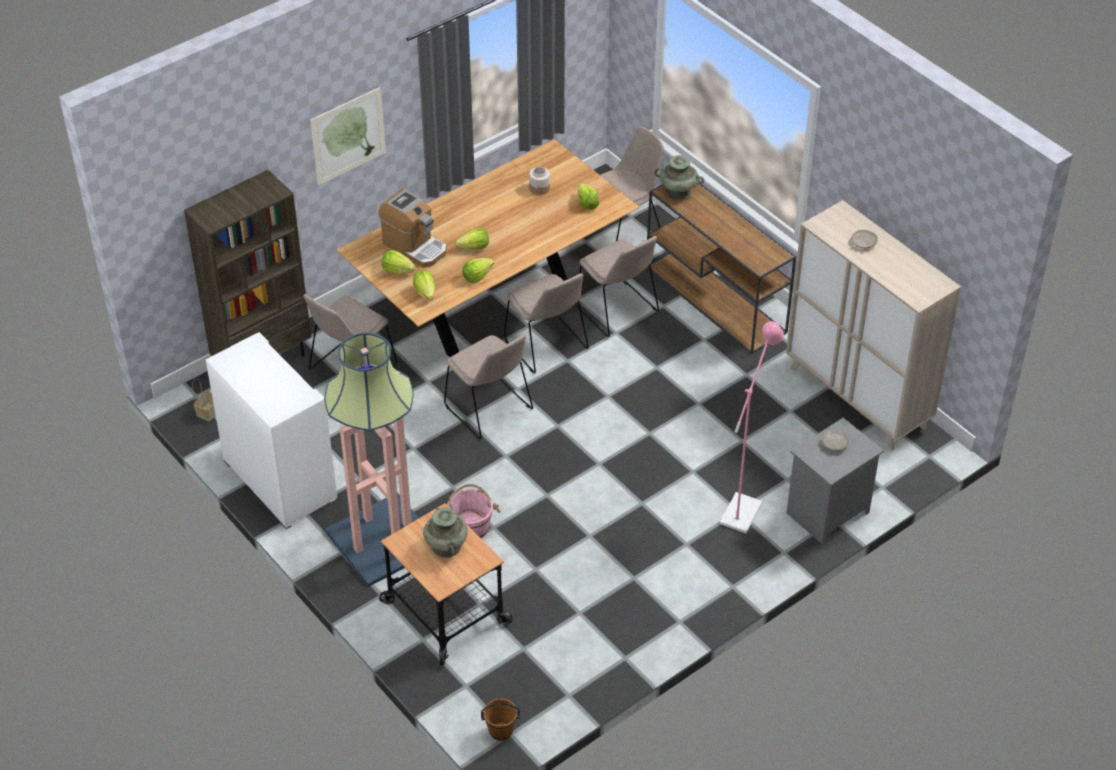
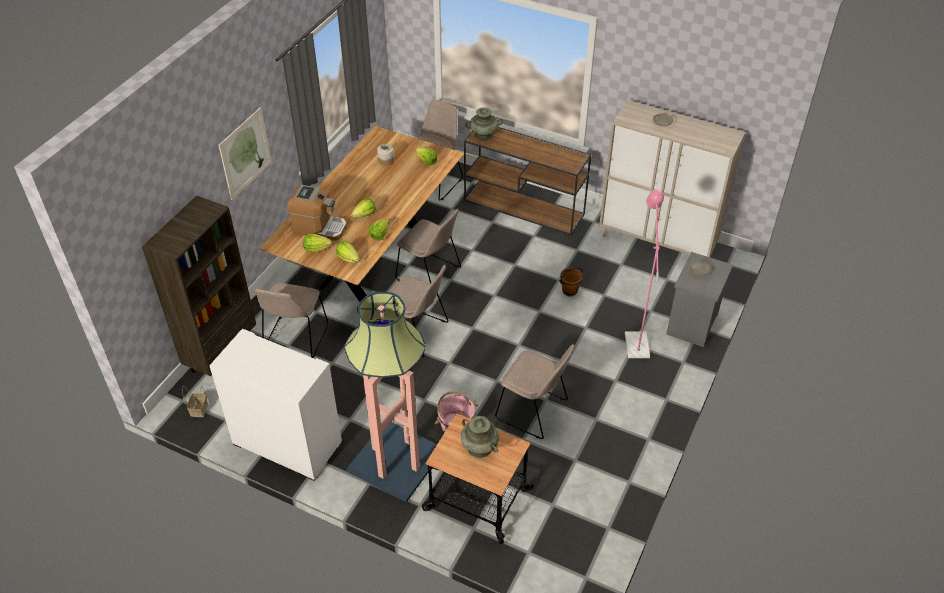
camera: 25 degrees left, 0 degrees up
brown bucket [481,698,520,741] -> brown bucket moved to [559,267,583,296]
beige chair [575,236,659,337] -> beige chair moved to [495,344,575,439]

